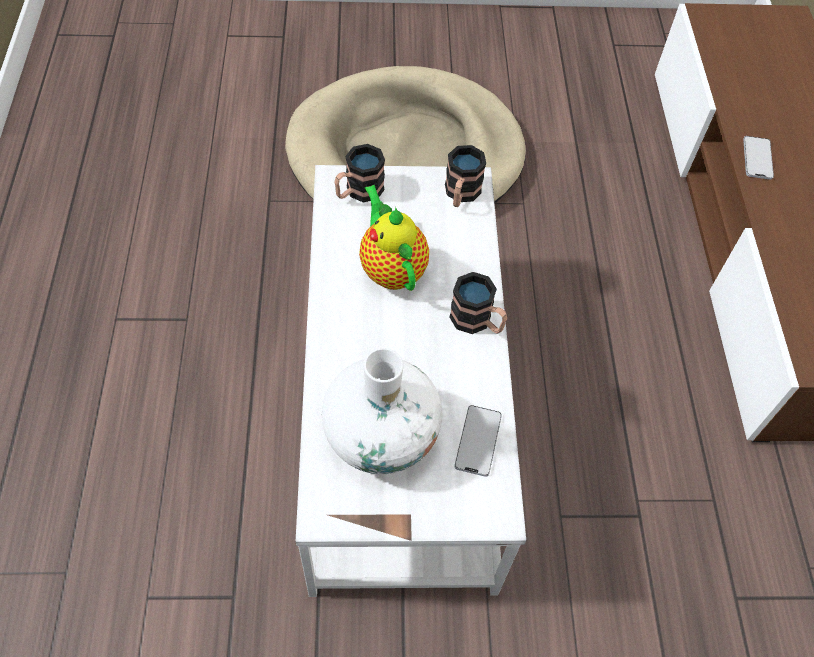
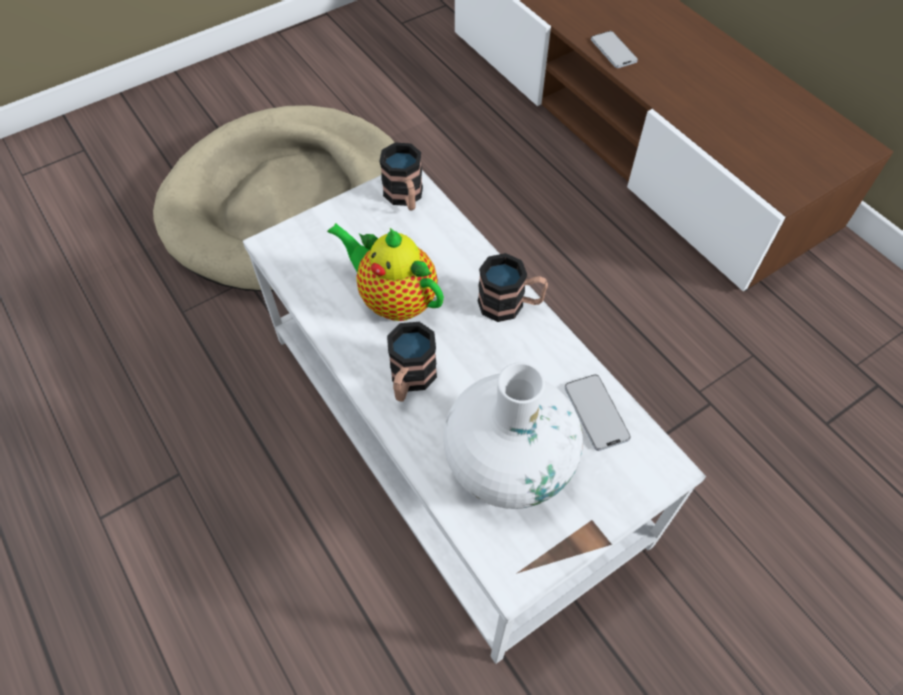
camera: 30 degrees left, 0 degrees up
mug [335,144,385,202] -> mug moved to [387,322,437,402]

